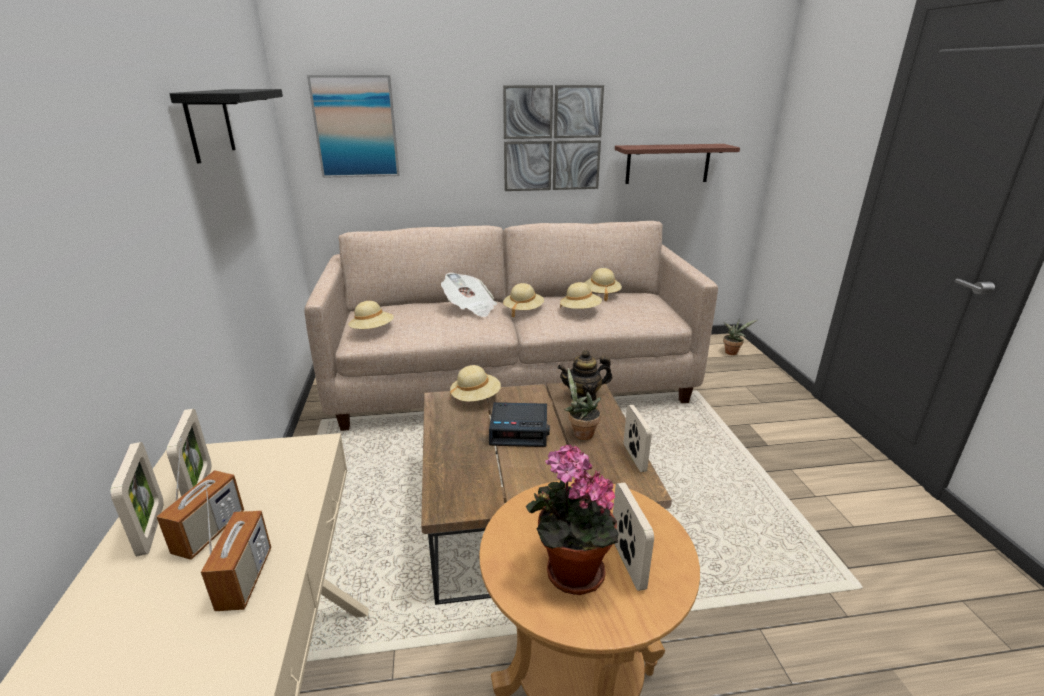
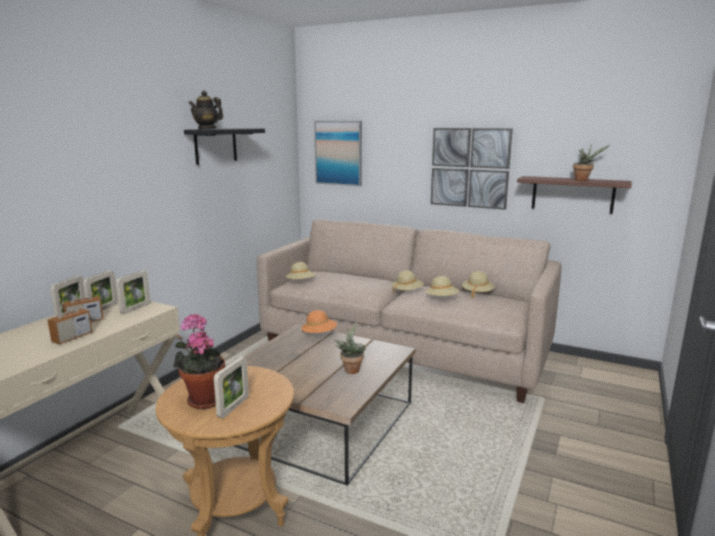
camera: 35 degrees right, 10 degrees down
newspaper [441,272,497,317] -> none
beige hat [450,365,501,402] -> orange hat [301,310,337,333]
alarm clock [489,402,550,447] -> none
teapot [557,350,612,403] -> teapot moved to [189,91,223,130]
picture frame [624,405,652,472] -> picture frame moved to [116,271,151,314]
potted plant [723,319,757,355] -> potted plant moved to [573,144,610,181]

